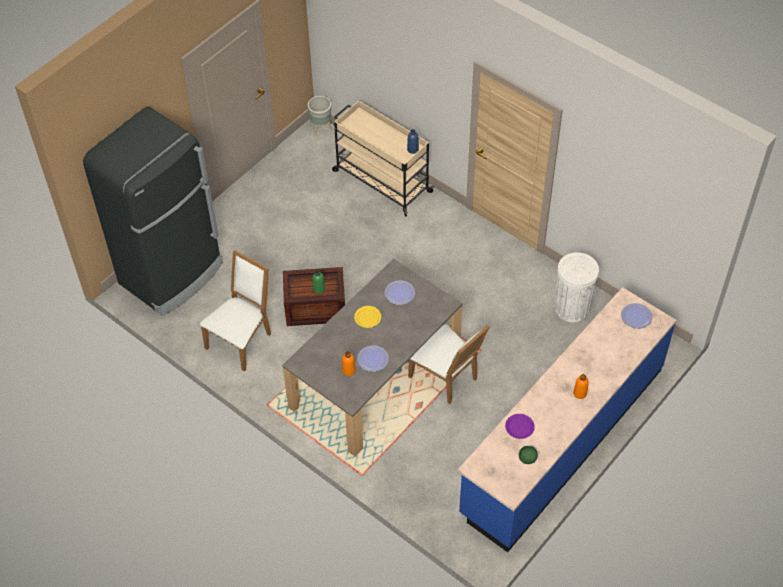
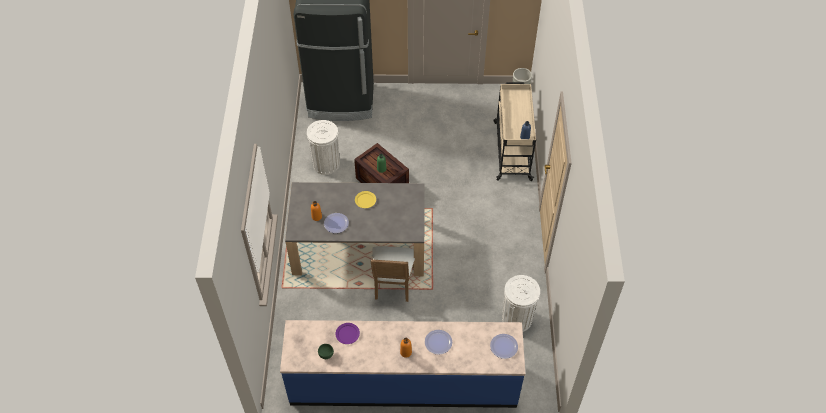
camera: 50 degrees right, 0 degrees up
white chair [200,250,271,372] -> white trash can [307,120,340,175]
plate [385,280,415,305] -> plate moved to [425,330,452,355]

